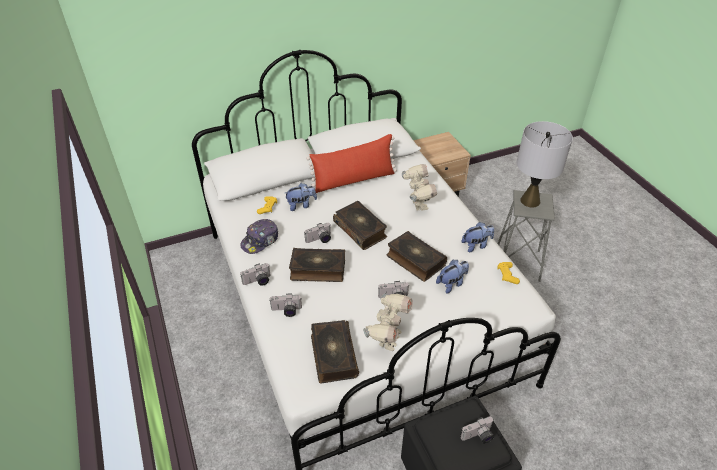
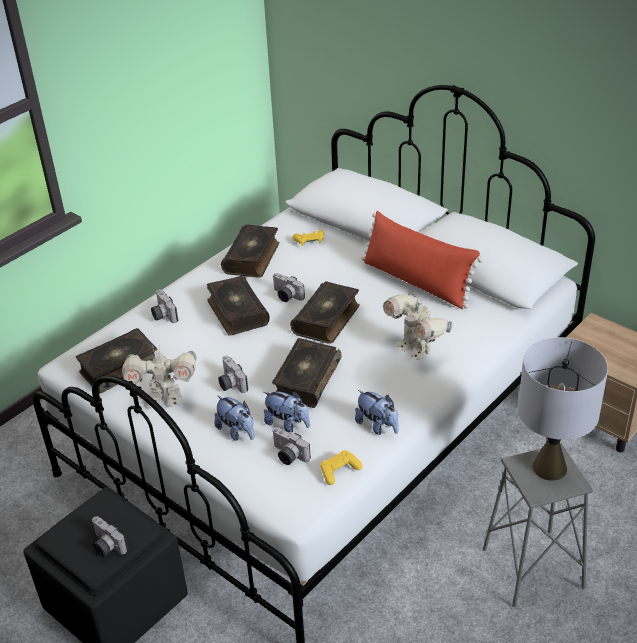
camera: 65 degrees right, 5 degrees down
cap [240,219,278,254] -> book [221,224,279,278]
camera [240,263,271,286] -> camera moved to [272,427,311,465]
plush toy [285,183,317,211] -> plush toy moved to [214,395,254,440]
toy robot [402,164,437,211] -> toy robot turned 90 degrees clockwise [383,294,453,360]

